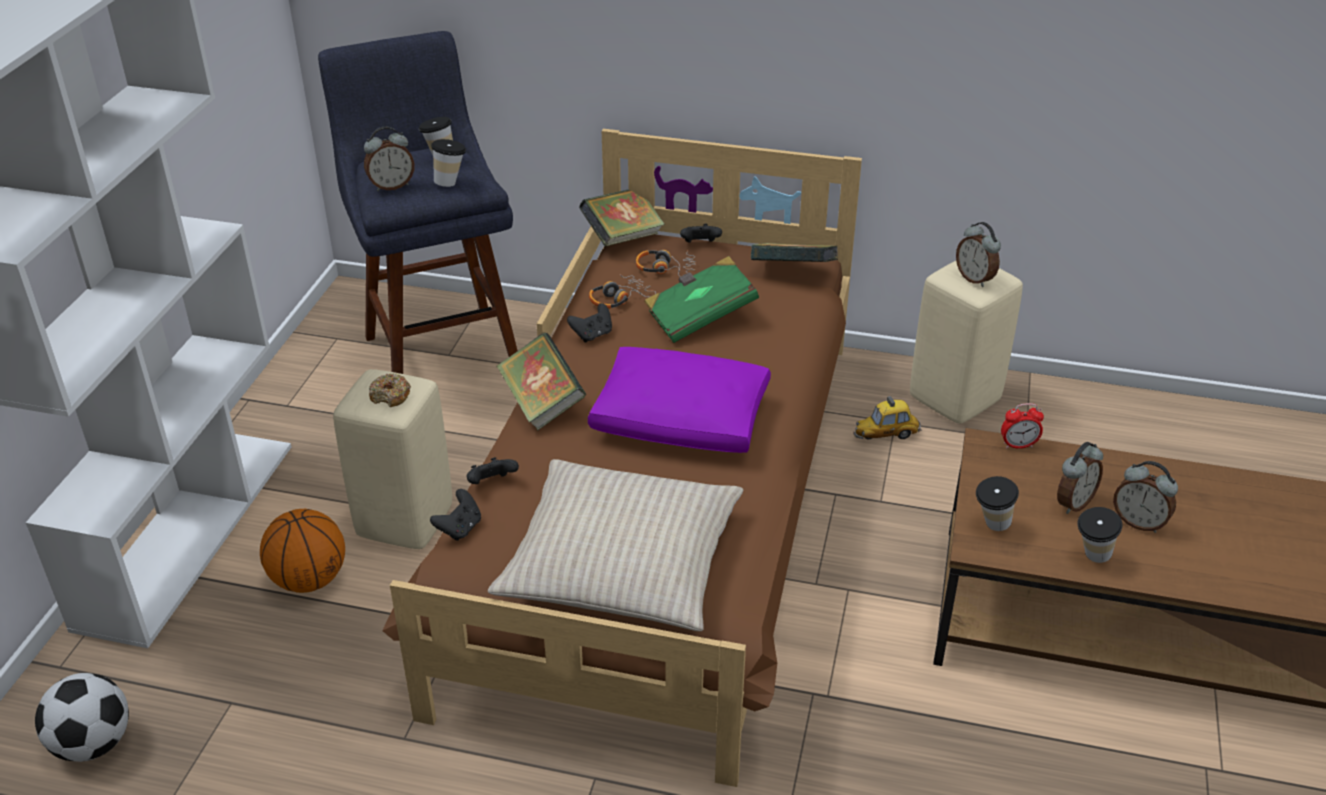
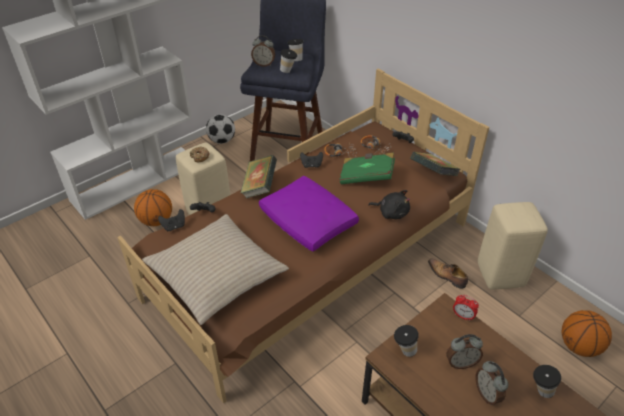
camera: 35 degrees right, 5 degrees up
football [35,673,129,762] -> football moved to [206,114,235,144]
book [579,190,665,247] -> none
toy car [853,396,922,439] -> shoe [428,258,468,289]
alarm clock [956,222,1001,287] -> none
cup [1077,507,1123,563] -> cup moved to [533,365,561,398]
none -> black plush toy [368,190,410,219]
none -> basketball [562,310,612,357]

